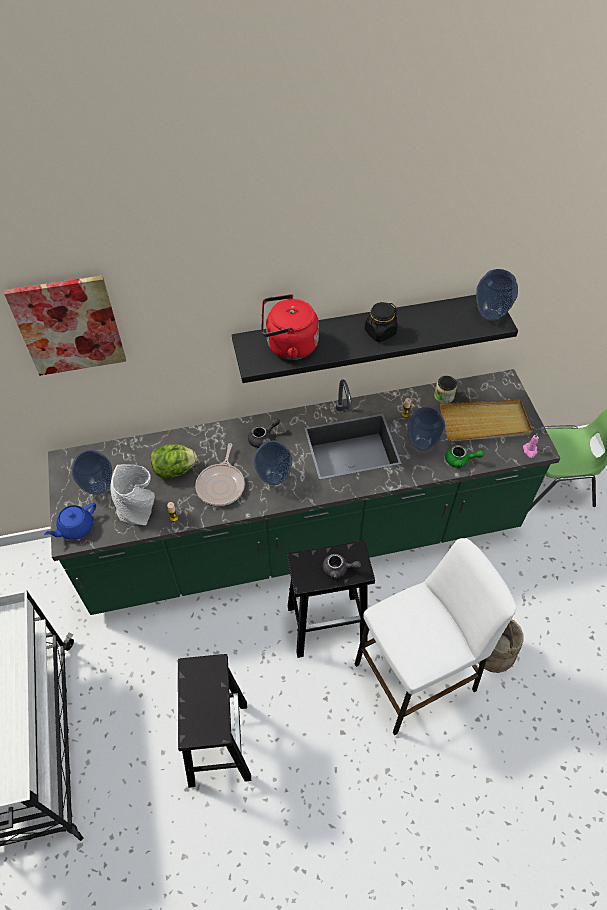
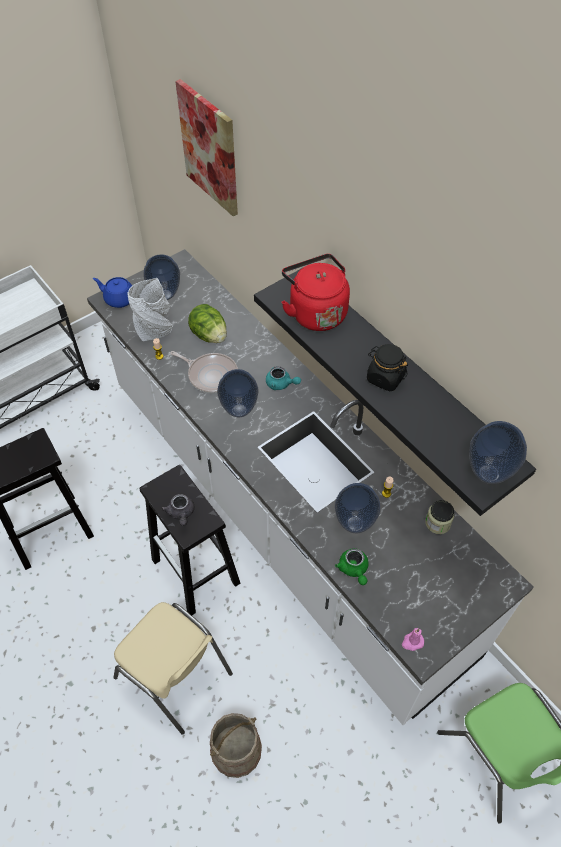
camera: 65 degrees right, 0 degrees up
green counter [48,369,560,615] -> white counter [87,249,534,725]
frying pan [195,443,245,506] -> frying pan turned 135 degrees counterclockwise [170,351,238,393]
grey teapot [248,418,280,448] -> turquoise teapot [266,366,301,390]
white stool [355,538,516,735] -> beige chair [113,602,233,735]
beige tray [440,400,532,441] -> none

